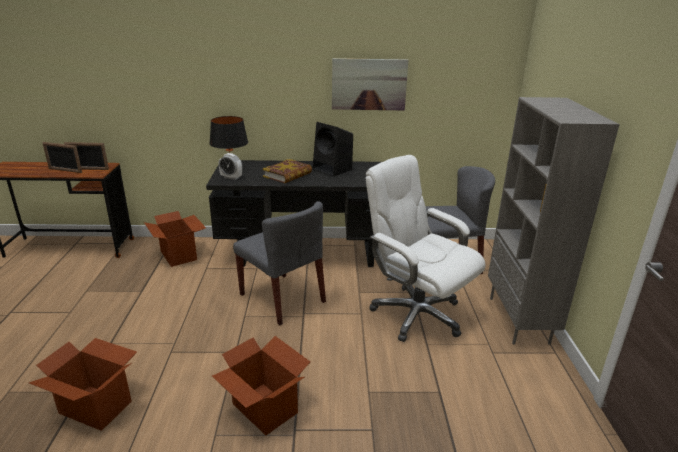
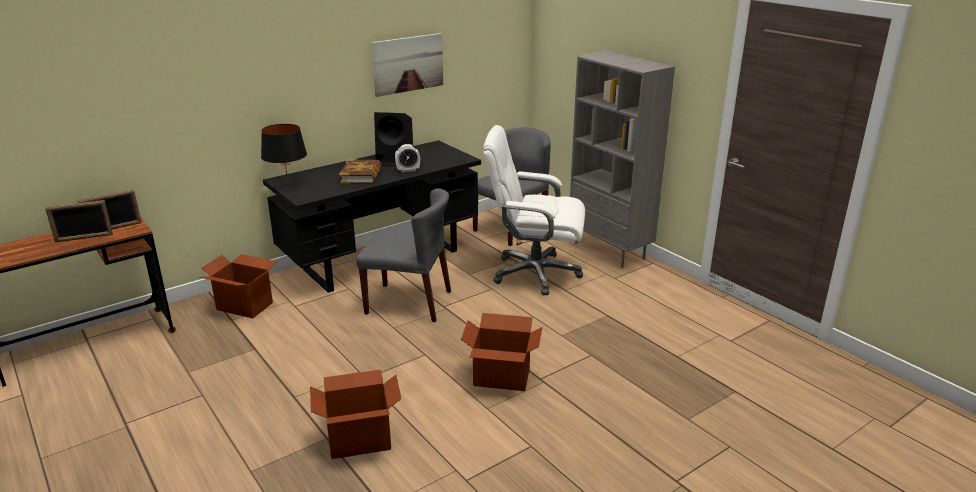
camera: 35 degrees left, 0 degrees up
alarm clock [219,153,242,180] -> alarm clock moved to [395,144,420,172]

